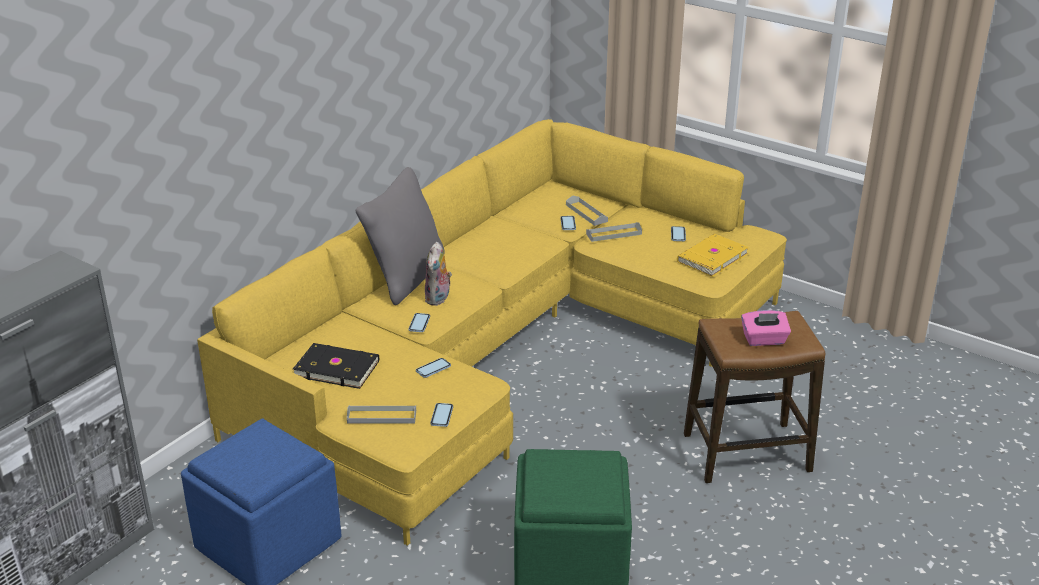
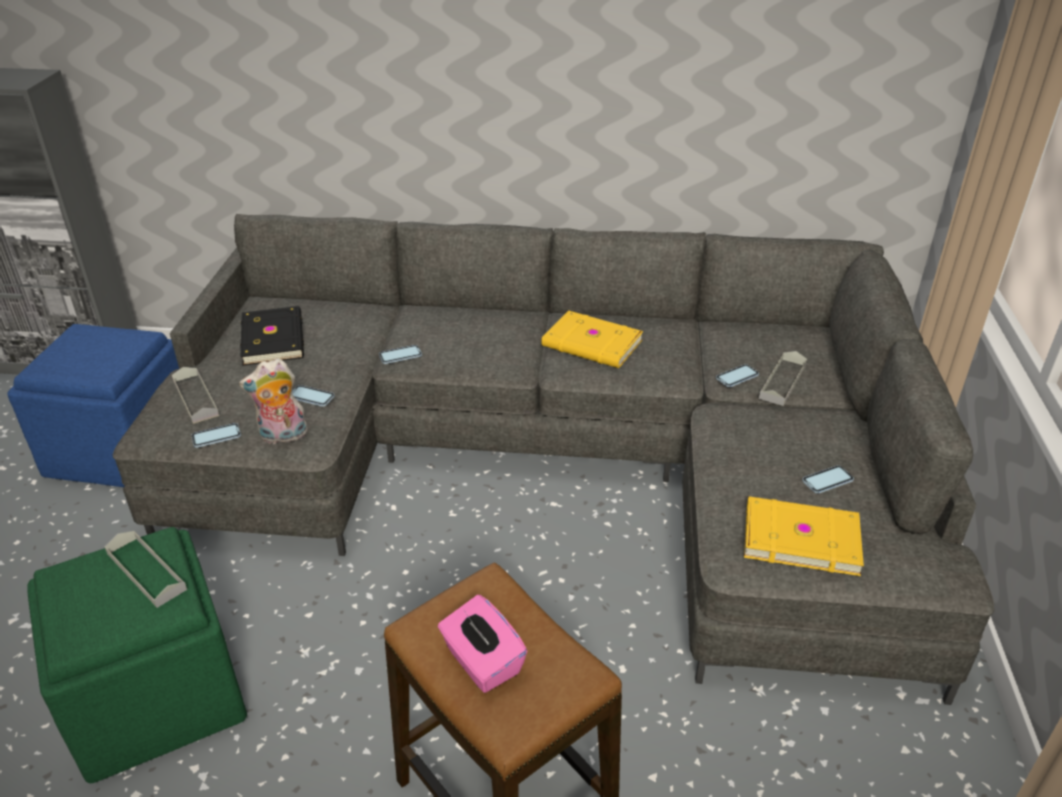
camera: 60 degrees right, 5 degrees up
yellow sofa [197,119,787,546] -> grey sofa [113,214,994,705]
grey pillow [356,167,445,305] -> none
plush toy [425,242,452,306] -> plush toy moved to [239,358,308,445]
grey tray [586,222,642,242] -> grey tray moved to [105,531,187,608]
none -> yellow book [541,310,643,368]

